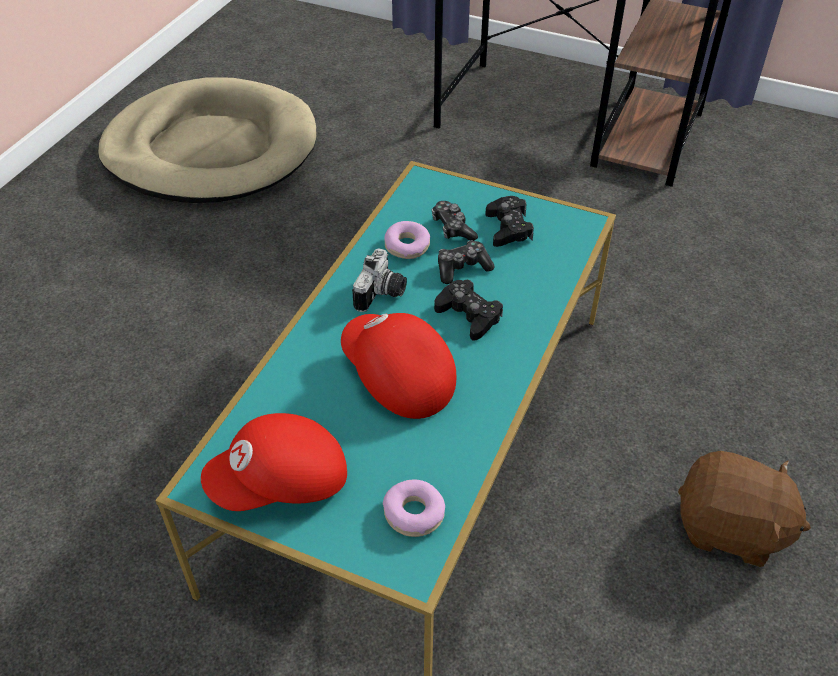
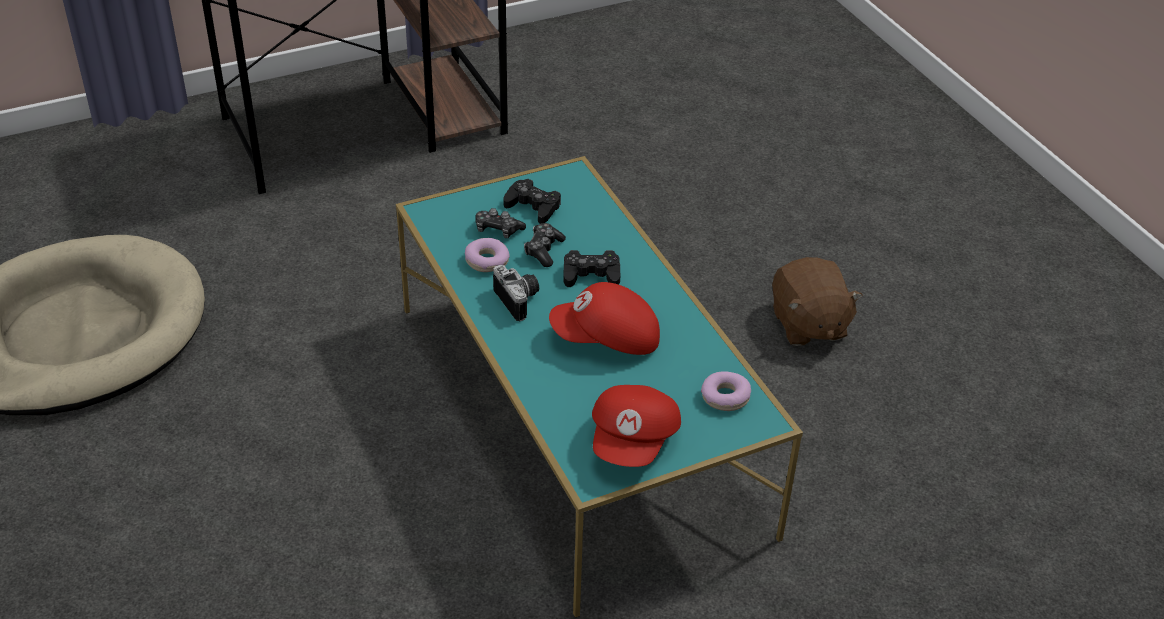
camera: 50 degrees left, 5 degrees down
brown plush toy [678,451,811,567] -> brown plush toy turned 105 degrees clockwise [772,257,863,346]

